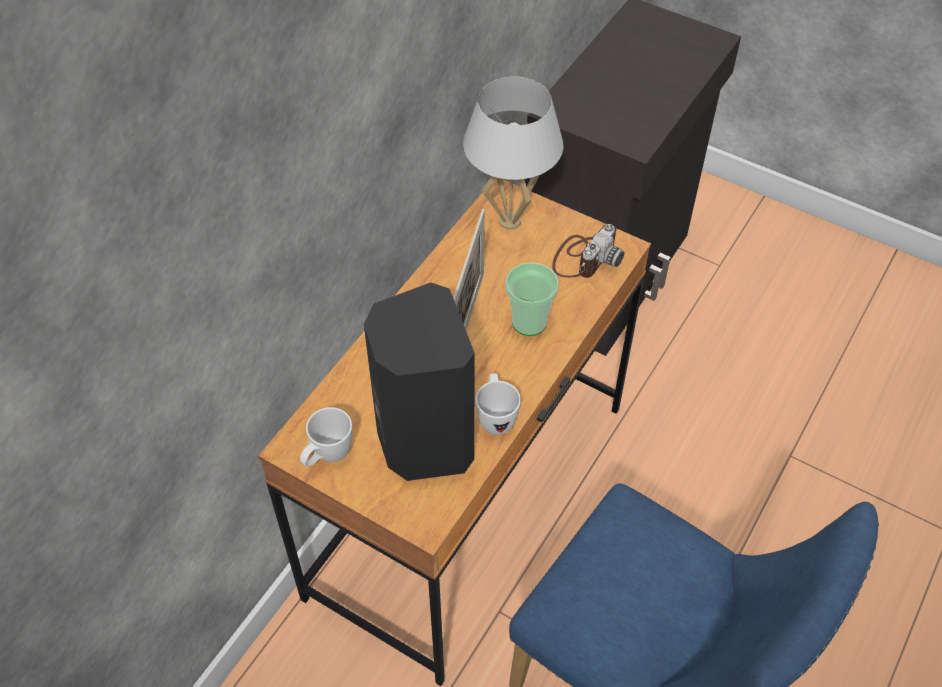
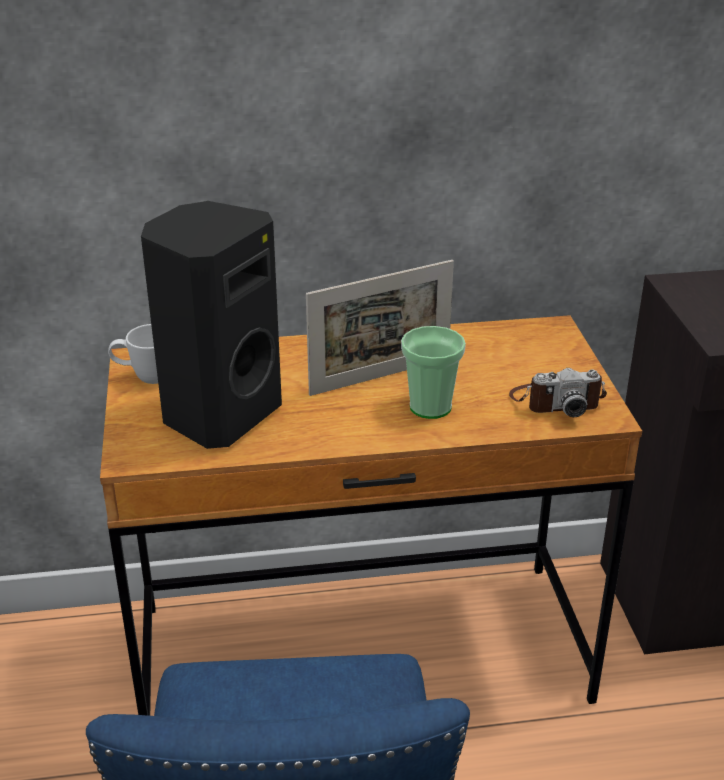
camera: 50 degrees right, 20 degrees down
white table lamp [463,76,563,230] -> none
white mug [475,373,521,435] -> none

